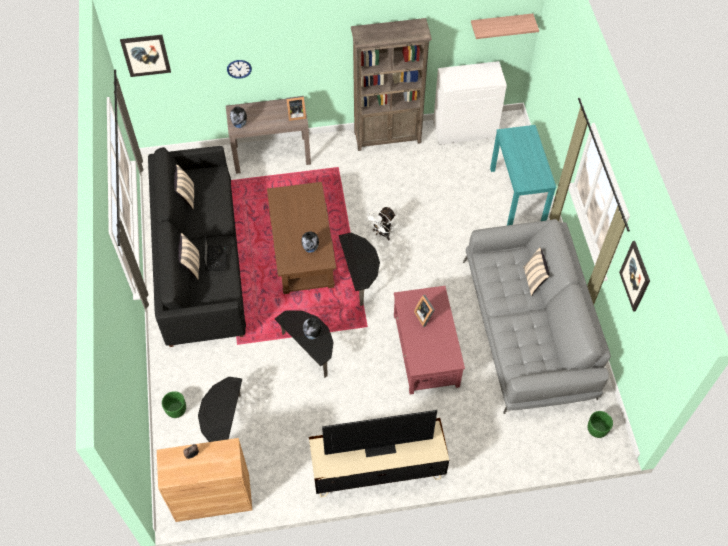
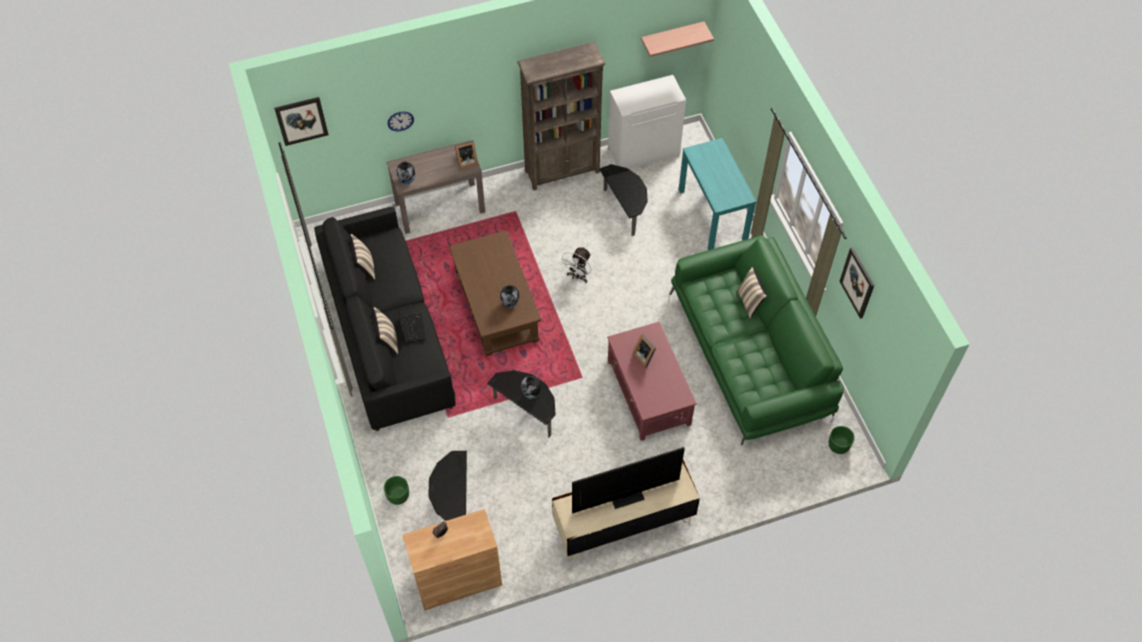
camera: 10 degrees left, 0 degrees up
side table [339,233,380,306] -> side table moved to [599,164,648,236]
grey sofa [463,219,611,414] -> green sofa [669,235,844,445]

